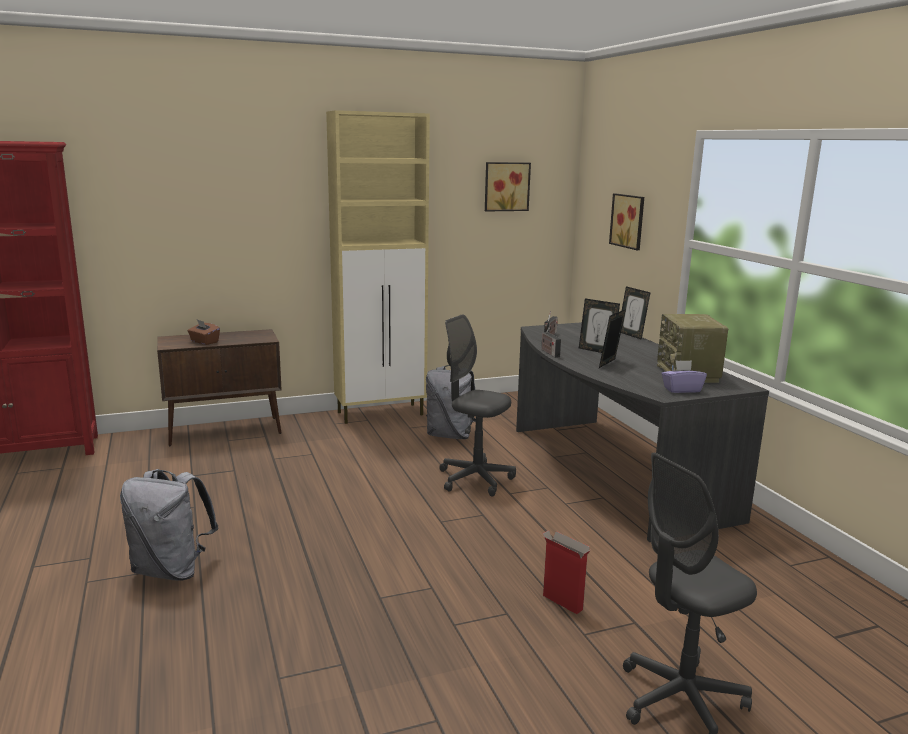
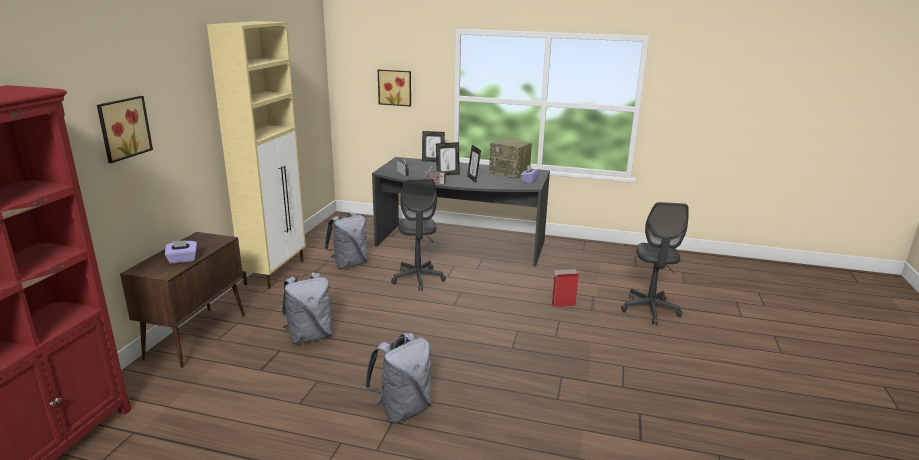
camera: 55 degrees left, 5 degrees up
brown tissue box [187,320,220,345] -> purple tissue box [165,240,197,263]
grey office chair [439,314,516,497] -> grey office chair turned 75 degrees counterclockwise [391,178,446,291]
picture [485,162,531,211] -> picture moved to [97,96,153,163]
none -> grey backpack [281,272,332,344]

